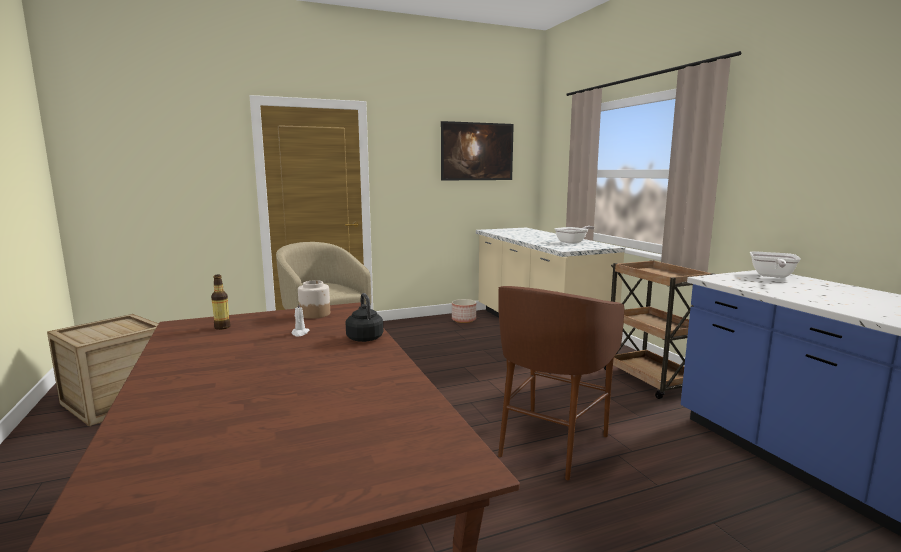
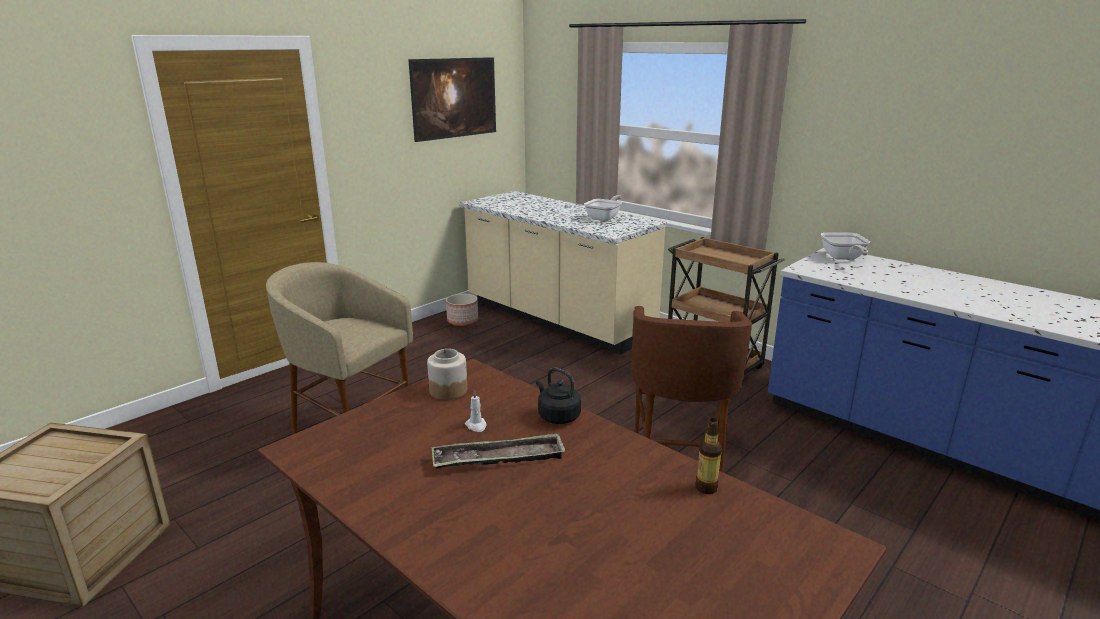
camera: 25 degrees left, 10 degrees up
bottle [211,275,231,330] -> bottle moved to [695,418,722,494]
none -> tray [432,433,566,468]

